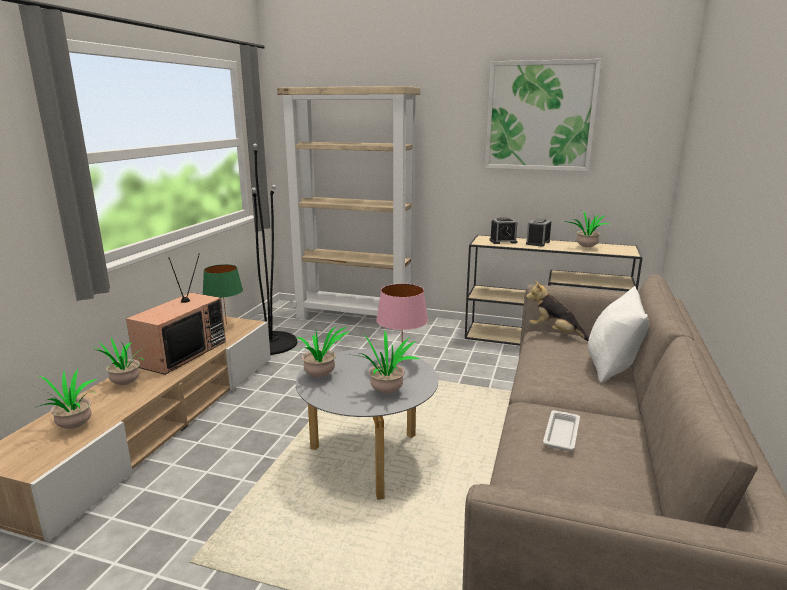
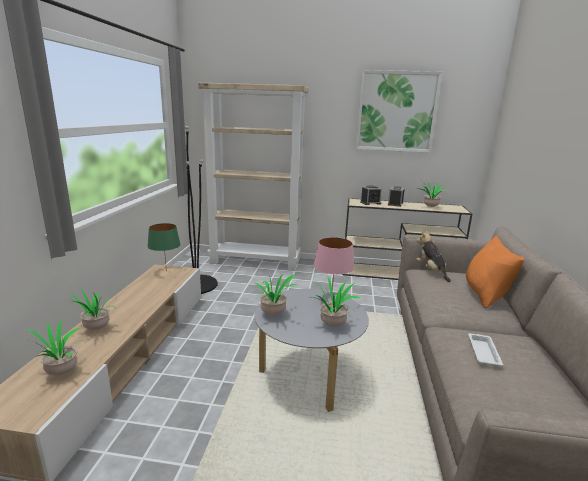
camera: 10 degrees left, 0 degrees up
television [126,253,226,375] -> none
plush toy [526,281,589,341] -> plush toy turned 45 degrees clockwise [417,230,451,282]
white pillow [588,286,649,383] -> orange pillow [466,235,525,309]

